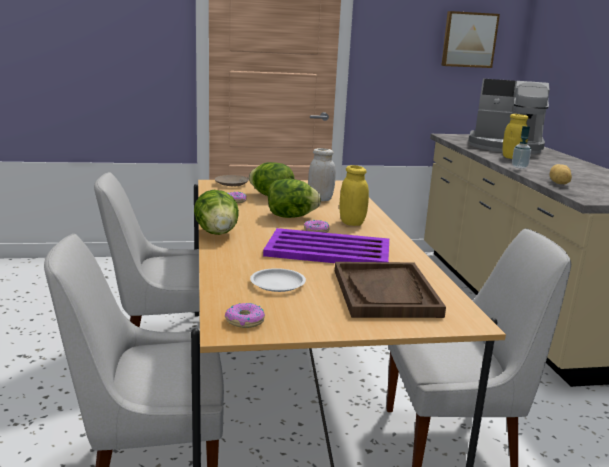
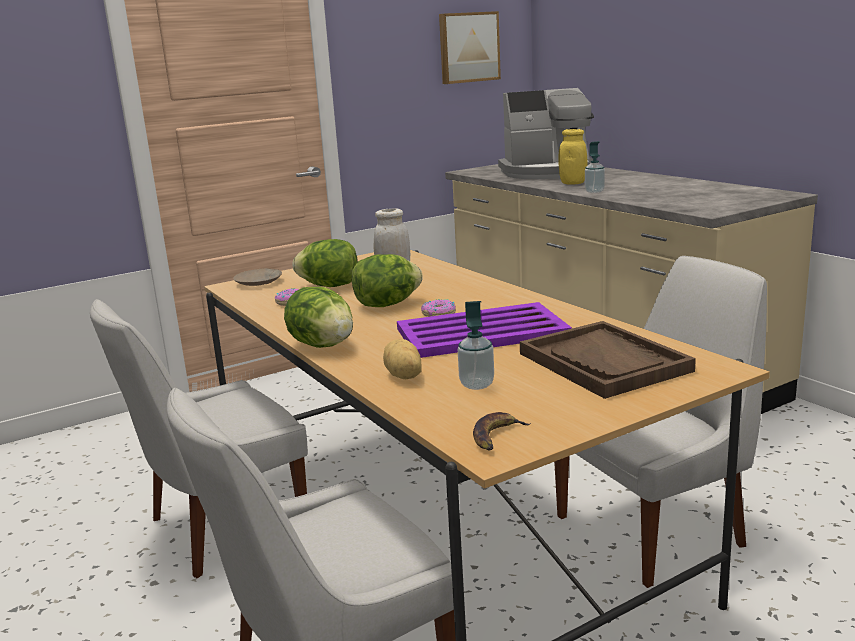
camera: 20 degrees left, 0 degrees up
donut [225,303,265,328] -> banana [473,412,531,451]
white plate [250,268,306,292] -> soap dispenser [458,301,494,390]
yellow jar [339,165,369,226] -> none
potato [549,164,572,184] -> potato moved to [383,339,421,379]

